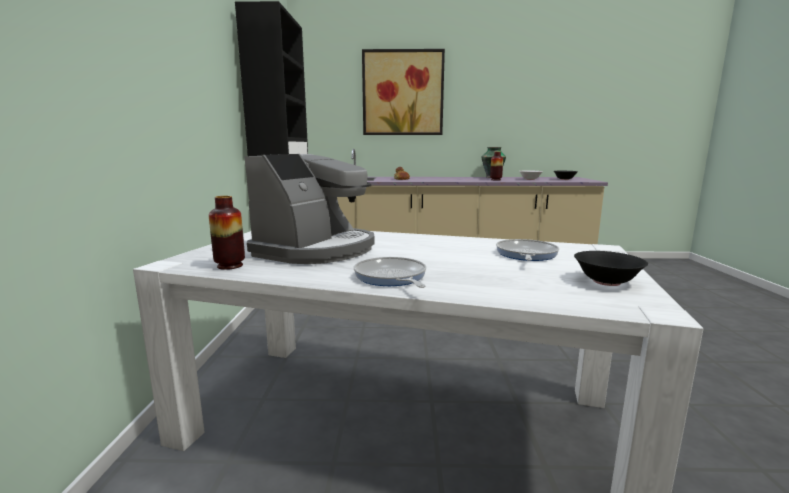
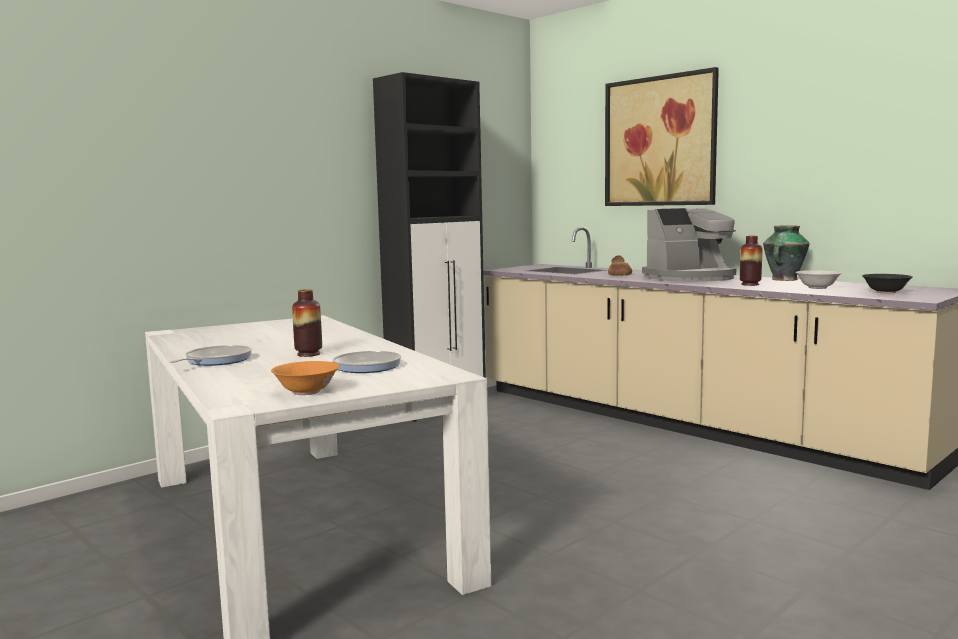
camera: 45 degrees right, 5 degrees down
vase [209,196,245,270] -> vase moved to [292,289,322,357]
coffee machine [244,154,375,264] -> coffee machine moved to [642,208,736,282]
black bowl [574,251,648,286] -> orange bowl [271,361,339,395]

